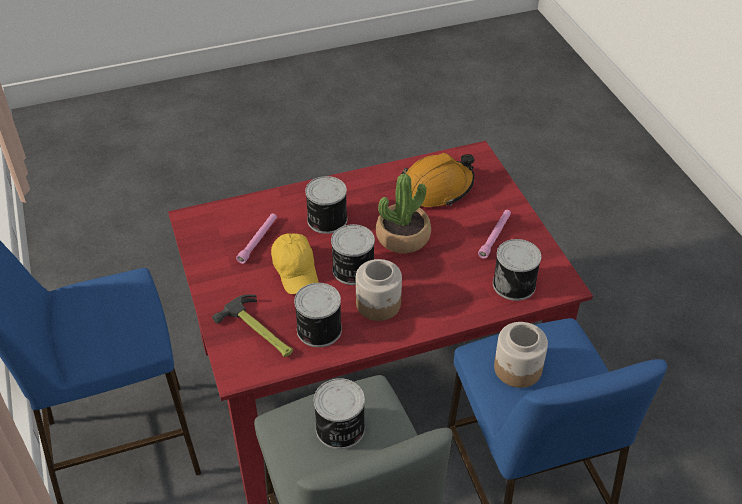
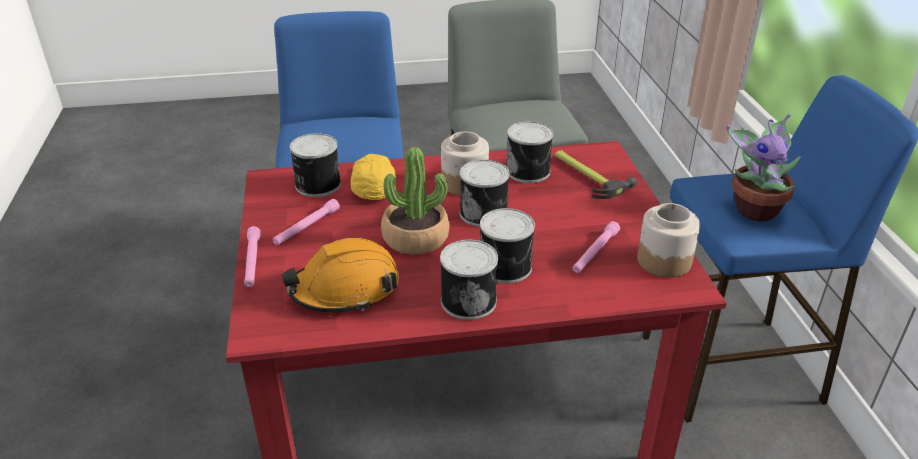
camera: 170 degrees left, 10 degrees down
yellow cap [271,233,318,294] -> yellow cap moved to [350,154,396,200]
can [314,378,365,449] -> can moved to [440,240,498,320]
jar [494,322,548,388] -> jar moved to [637,203,700,278]
none -> pink flashlight [244,226,260,287]
none -> potted plant [726,114,801,221]

